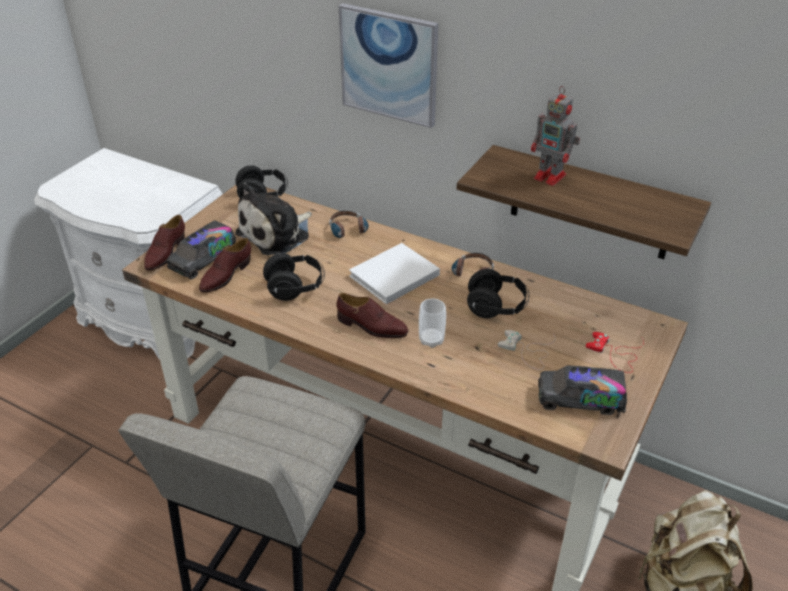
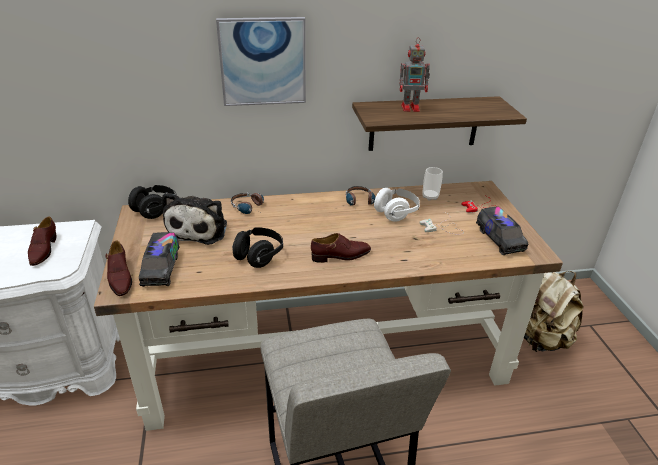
camera: 40 degrees left, 5 degrees down
brown shoe [199,238,251,292] -> brown shoe moved to [28,217,57,266]
white book [349,243,440,304] -> none
cup [419,298,446,348] -> cup moved to [422,167,443,201]
black headphones [467,269,529,318] -> white headphones [374,188,420,222]
toy truck [538,366,627,415] -> toy truck turned 75 degrees counterclockwise [476,206,528,255]

